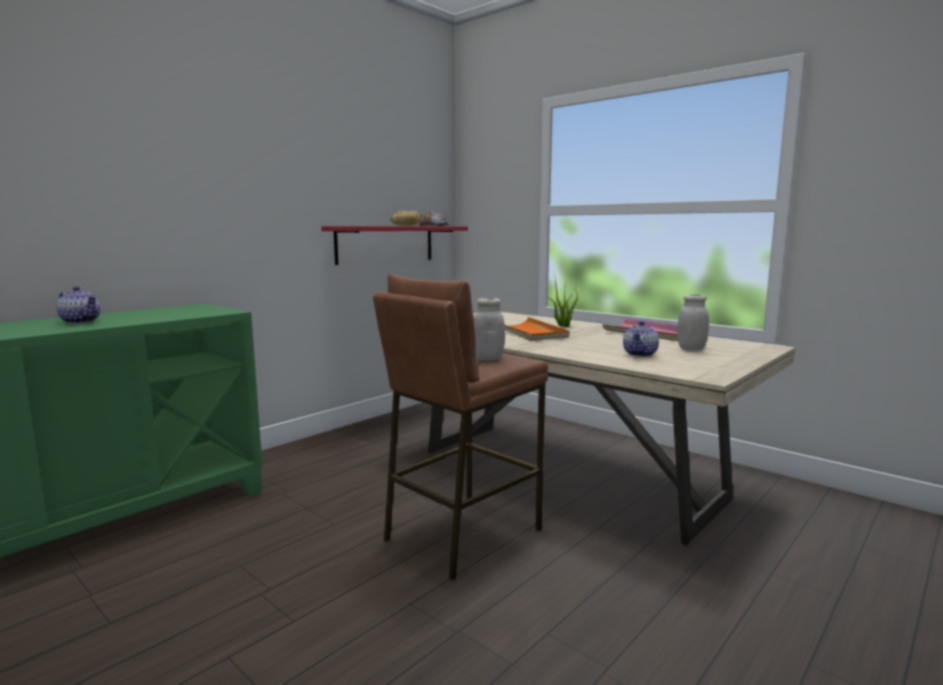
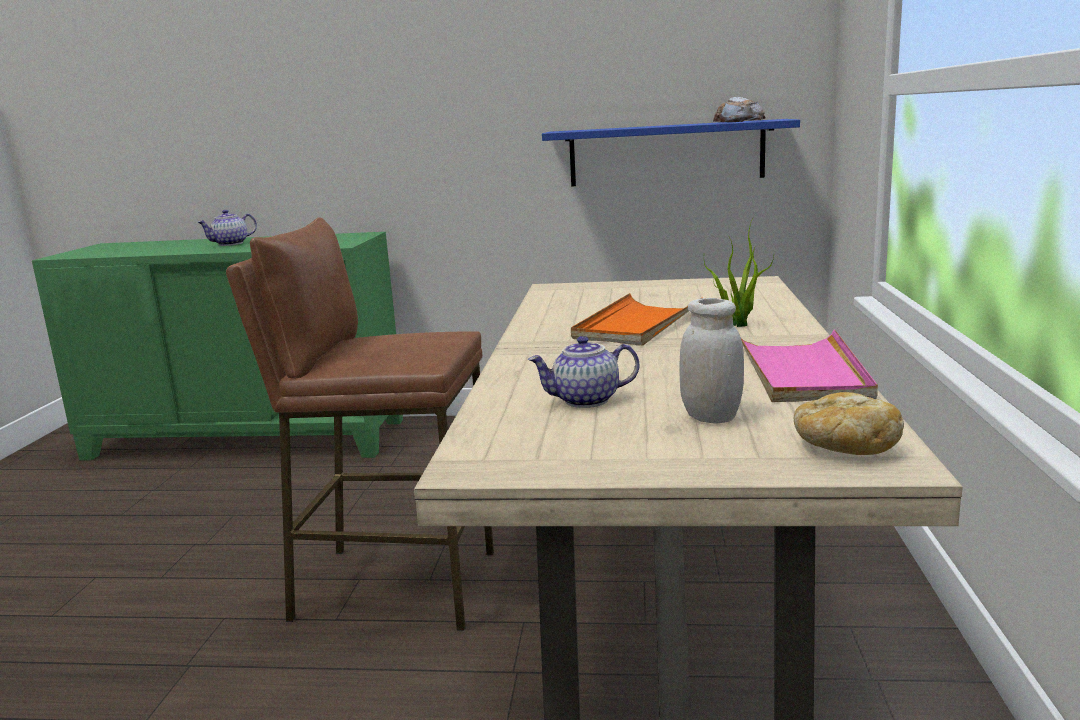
camera: 55 degrees right, 5 degrees up
teapot [57,286,100,324] -> teapot turned 60 degrees clockwise [197,210,257,246]
red shelf [321,226,468,265] -> blue shelf [542,119,800,187]
bread [390,211,420,226] -> bread moved to [794,392,904,455]
white jar [474,298,505,361] -> none

